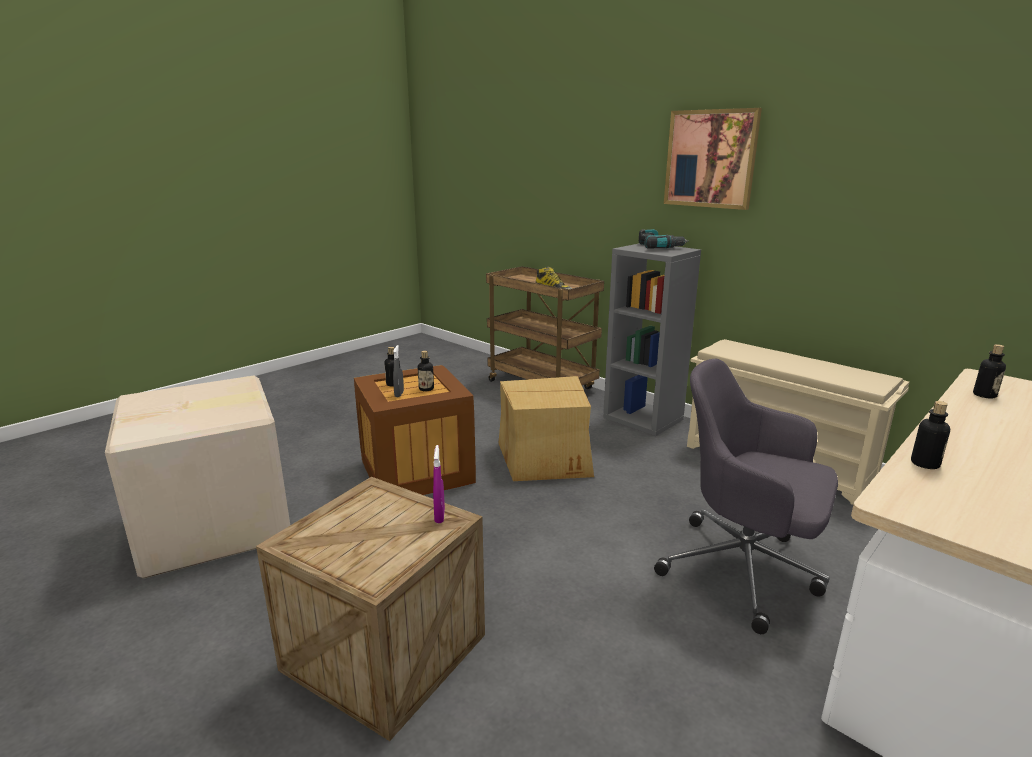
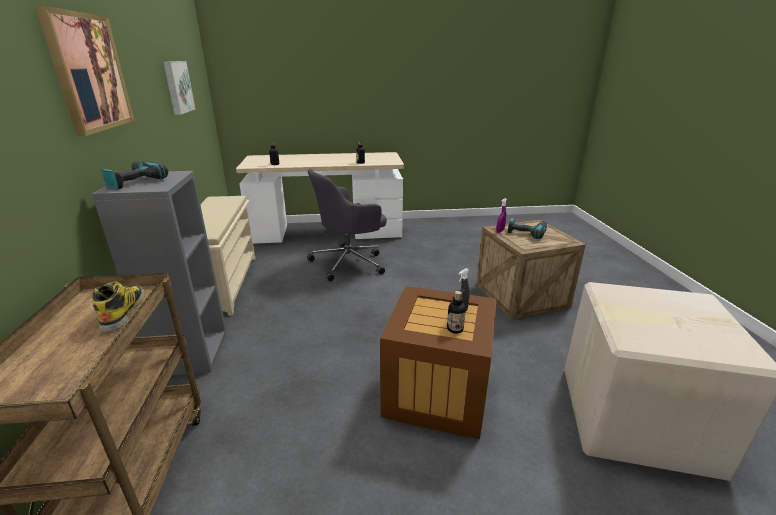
camera: 140 degrees left, 5 degrees up
bottle [418,351,434,391] -> none
cardboard box [498,376,594,481] -> none
grey office chair [654,359,838,634] -> grey office chair turned 75 degrees clockwise [307,169,387,282]
none -> picture [163,61,195,115]
none -> power drill [508,218,547,239]

